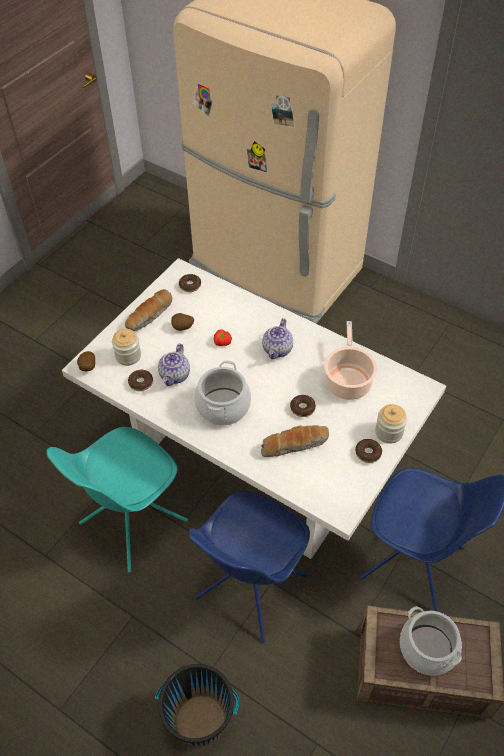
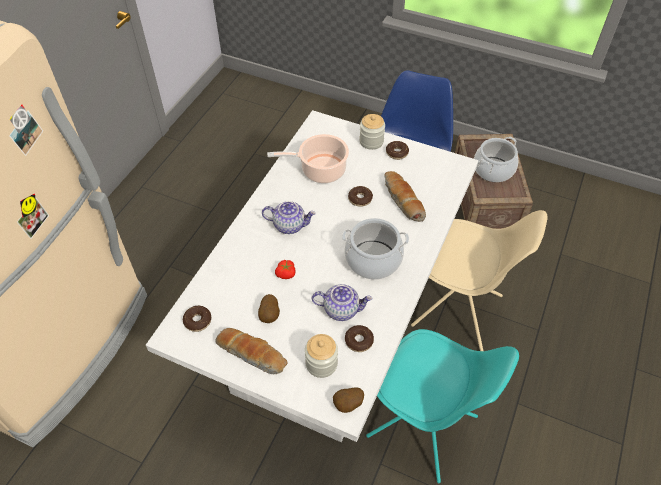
camera: 100 degrees left, 0 degrees up
black bucket [155,664,239,747] -> none
blue chair [189,490,310,643] -> beige chair [411,210,548,351]

